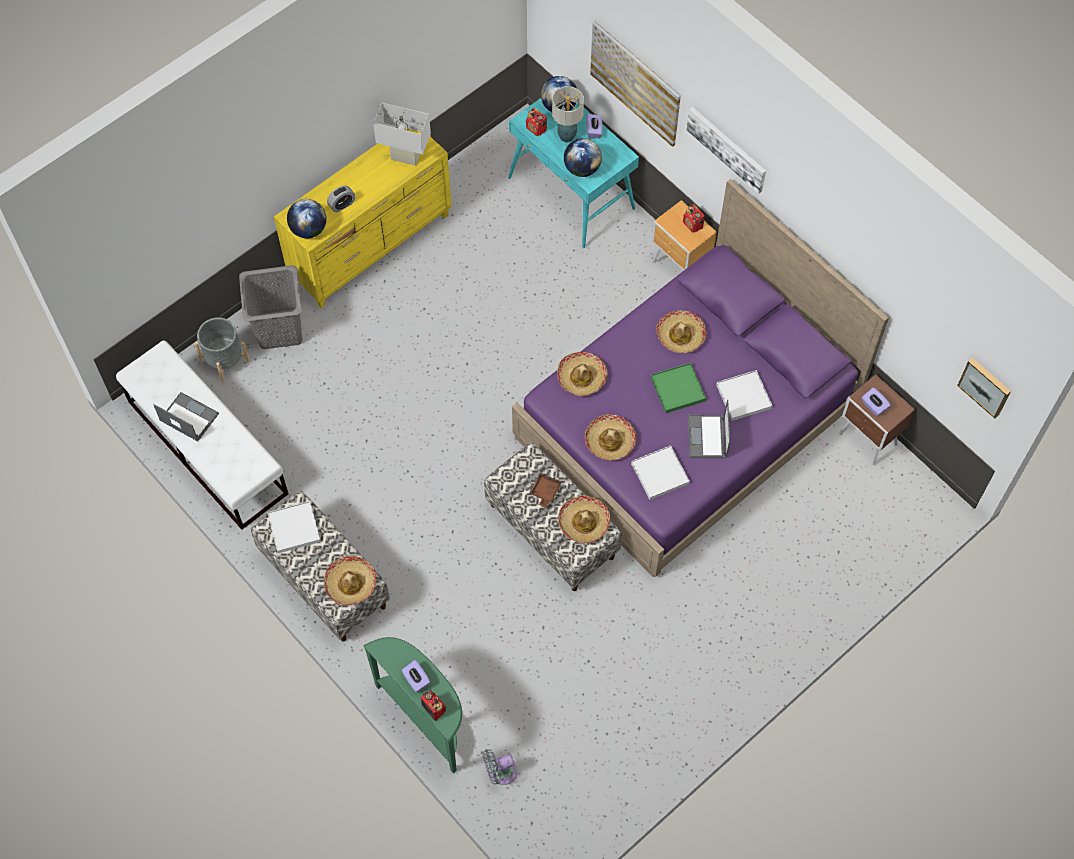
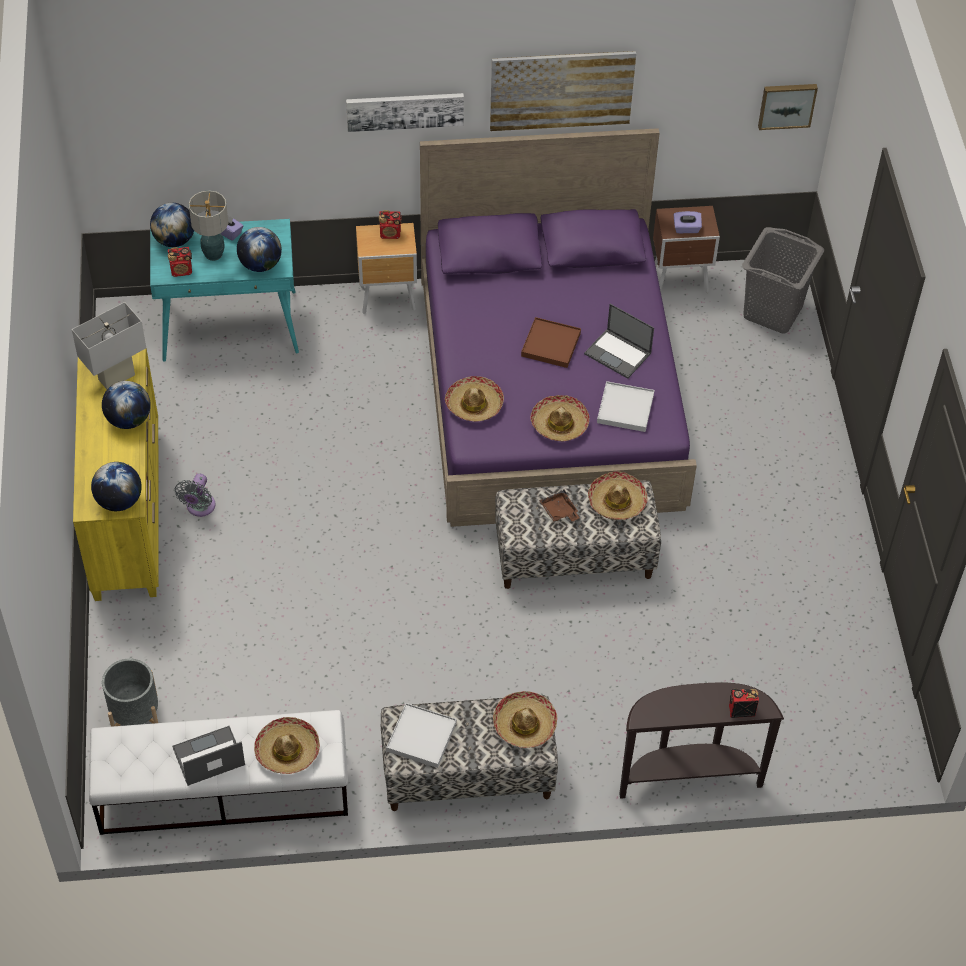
camera: 55 degrees left, 10 degrees down
grey laundry basket [239,265,303,349] -> grey laundry basket moved to [742,227,824,334]
alarm clock [327,186,355,212] -> none
green console table [363,637,462,773] -> brown console table [619,683,784,799]
purple tissue box [402,660,430,692] -> none
grey fan [483,749,517,785] -> grey fan moved to [174,473,215,517]
picture [590,22,681,147] -> picture moved to [490,51,636,131]
green tray [651,363,706,413] -> brown tray [521,317,581,368]
hat [656,310,707,353] -> hat moved to [254,717,320,774]
white tray [716,370,772,421] -> none
none -> globe [102,381,151,429]

